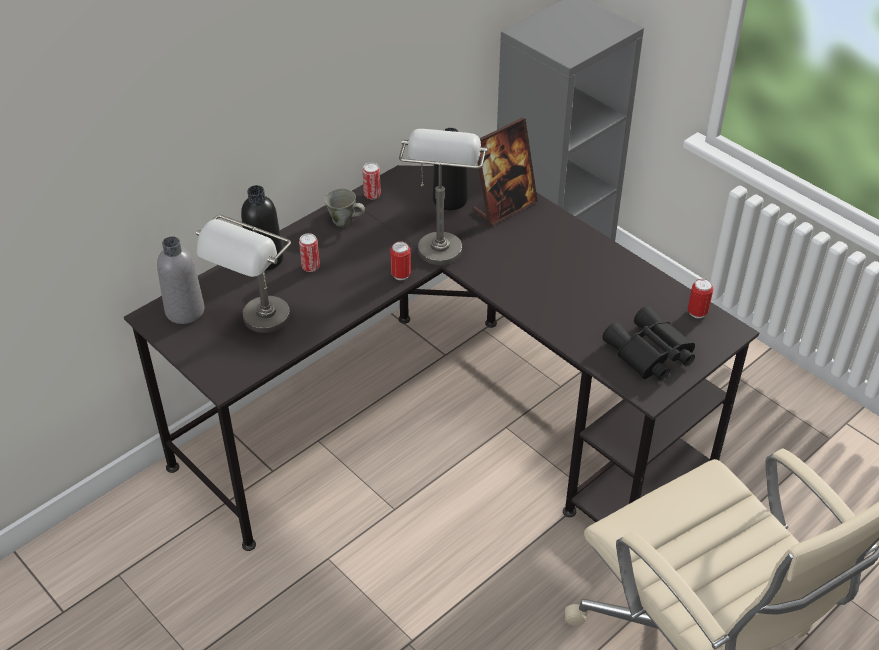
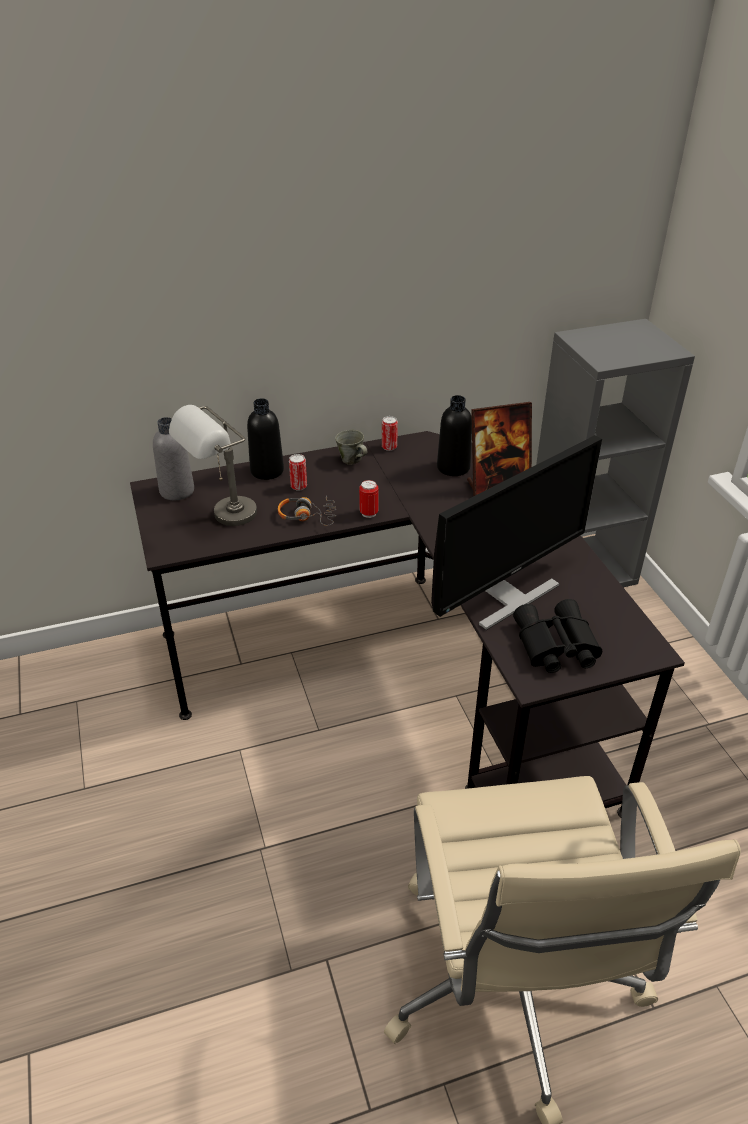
camera: 25 degrees right, 5 degrees down
grey table lamp [399,129,488,265] -> none
can [688,279,713,318] -> none
none -> headphones [278,496,336,526]
none -> monitor [431,435,602,630]

